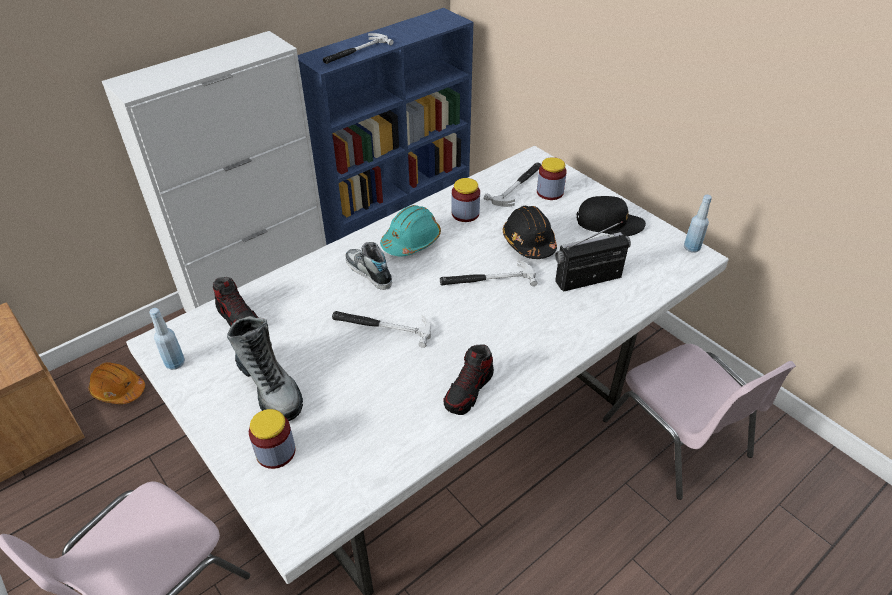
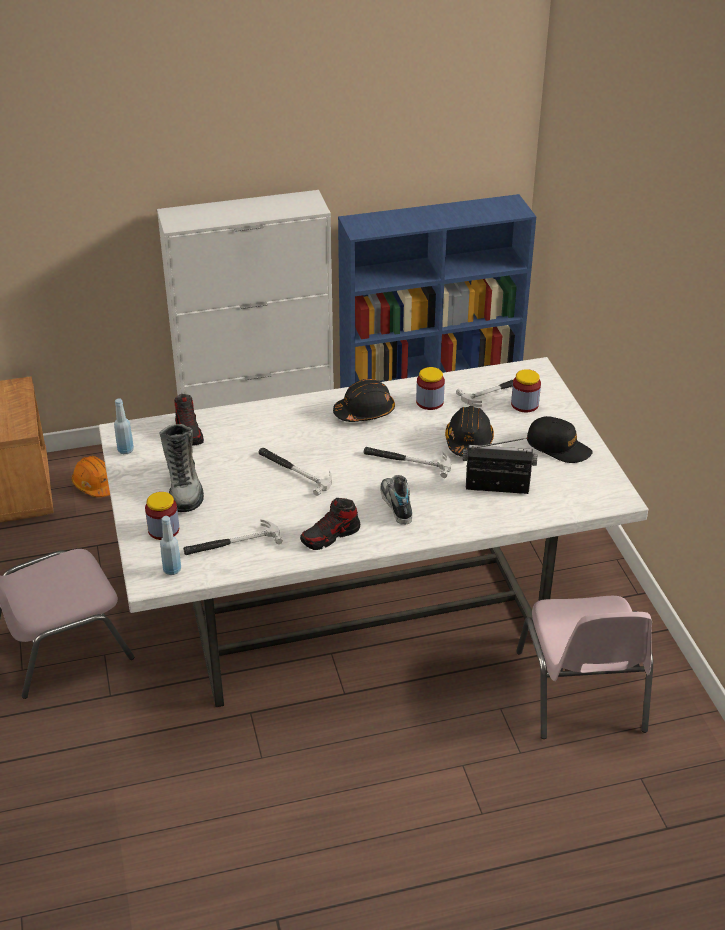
camera: 25 degrees right, 5 degrees down
hammer [323,33,394,64] -> hammer moved to [183,519,283,555]
shoe [345,242,392,290] -> shoe moved to [380,475,413,525]
turquoise hard hat [380,205,441,256] -> black hard hat [333,379,395,422]
blue bottle [684,195,712,253] -> blue bottle moved to [160,516,181,575]

